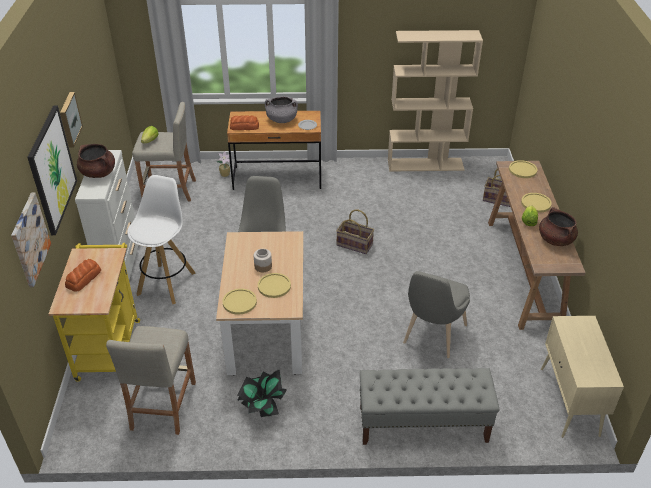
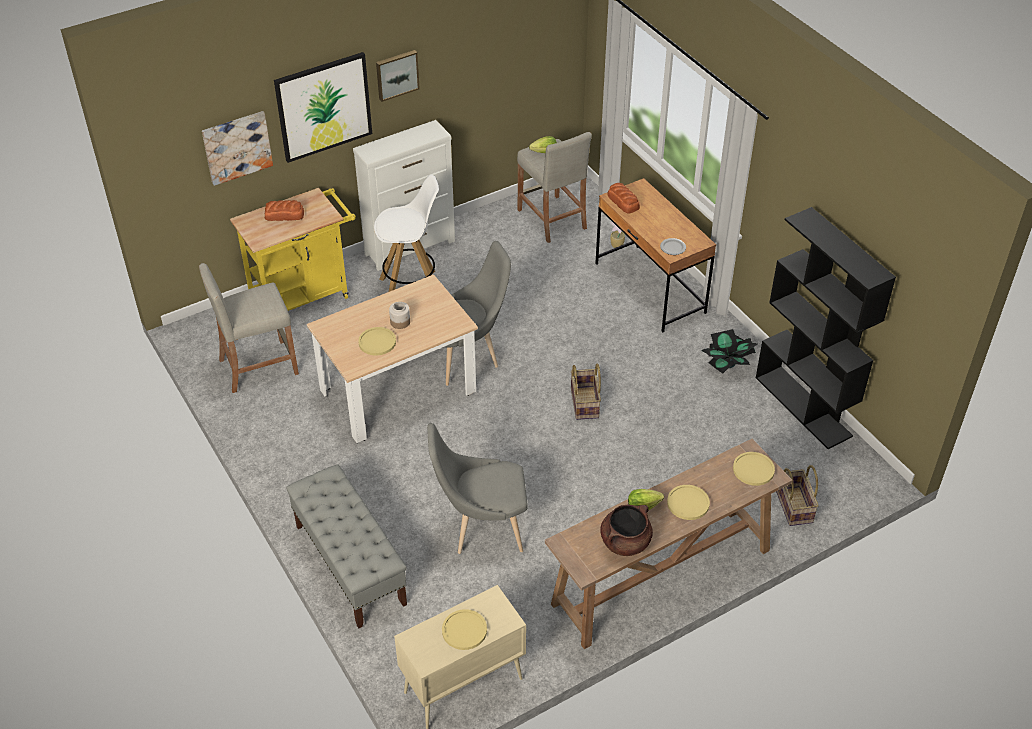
camera: 60 degrees right, 5 degrees up
brown cooking pot [77,144,115,178] -> none
yellow plate [223,288,257,315] -> yellow plate moved to [442,609,487,650]
potted plant [237,370,287,417] -> potted plant moved to [701,329,758,374]
grey cooking pot [265,96,298,123] -> none
beige bookcase [388,30,483,172] -> black bookcase [756,207,896,449]

